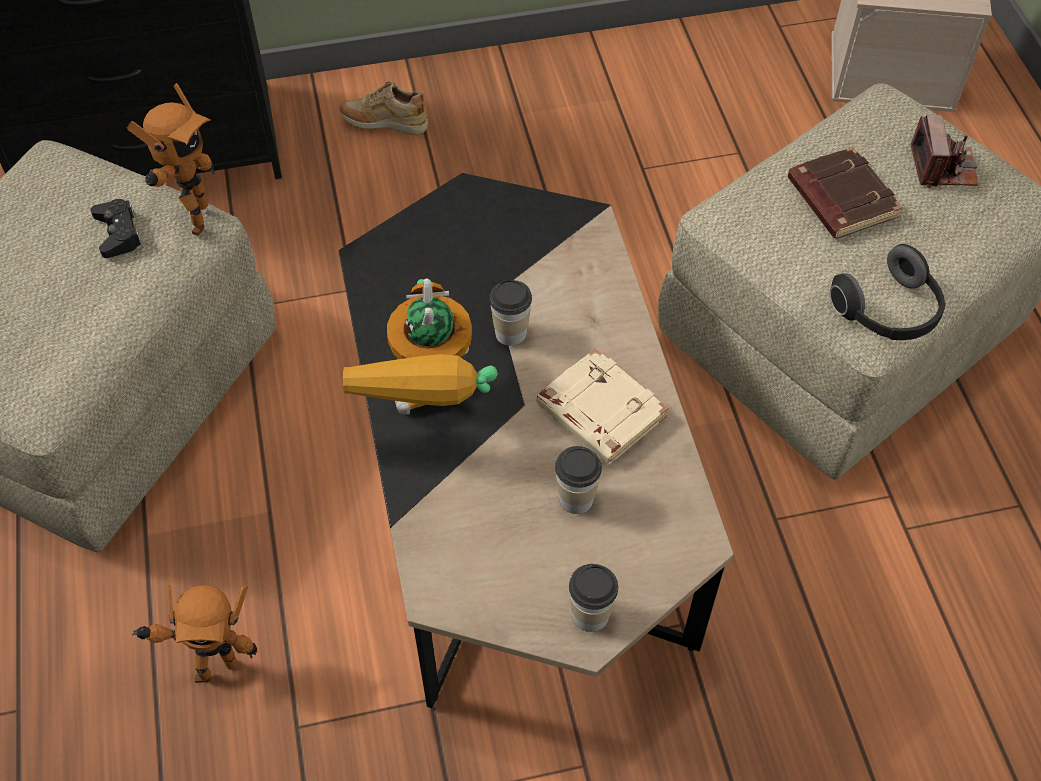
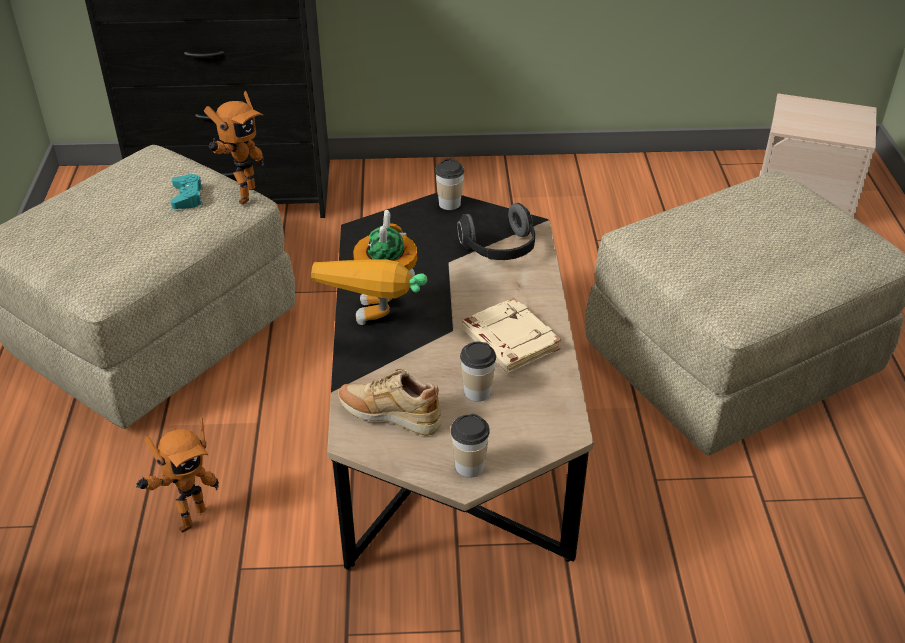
camera: 10 degrees right, 15 degrees down
black game controller [90,199,143,258] -> turquoise game controller [171,174,203,209]
toy robot [132,582,258,683] -> toy robot turned 45 degrees counterclockwise [136,417,219,533]
beige shoe [339,81,428,135] -> beige shoe moved to [338,368,441,435]
cup [489,279,532,346] -> cup moved to [435,158,464,210]
brown book [788,147,902,239] -> none
headphones [830,244,946,340] -> headphones moved to [457,203,535,260]
camera [910,115,979,188] -> none

